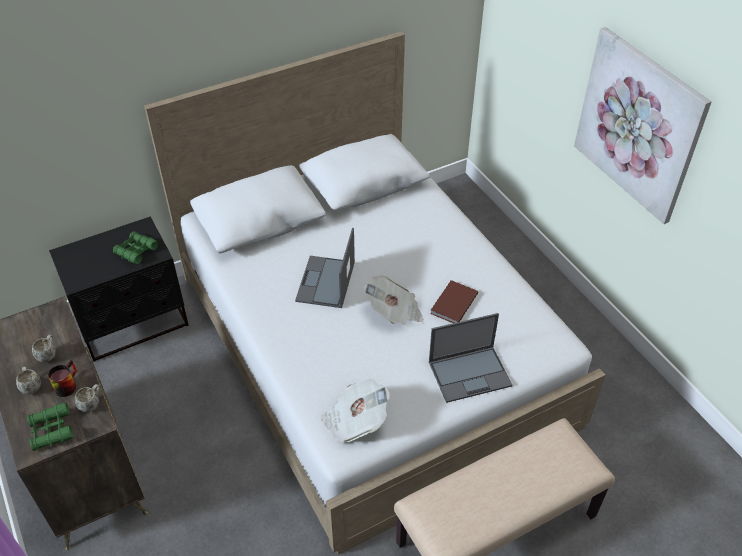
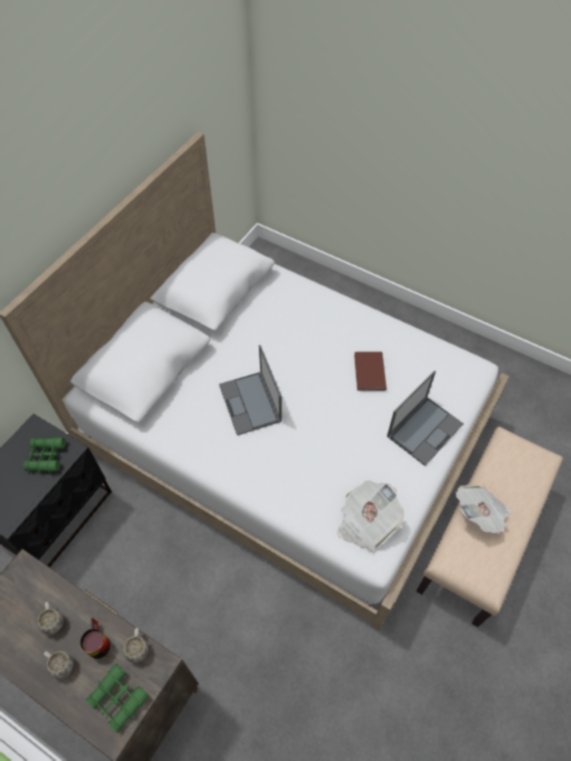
camera: 30 degrees left, 10 degrees up
newspaper [363,276,424,325] -> newspaper moved to [456,485,511,534]
picture [574,27,712,224] -> none

